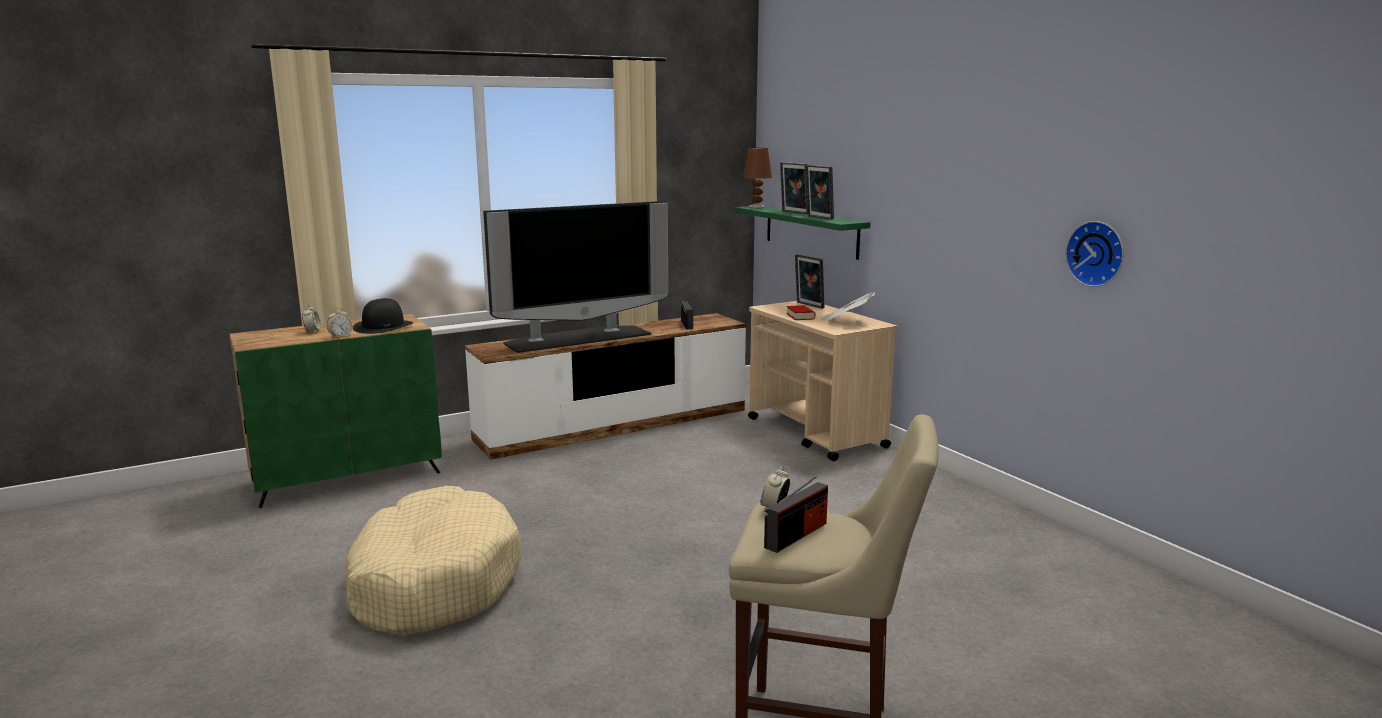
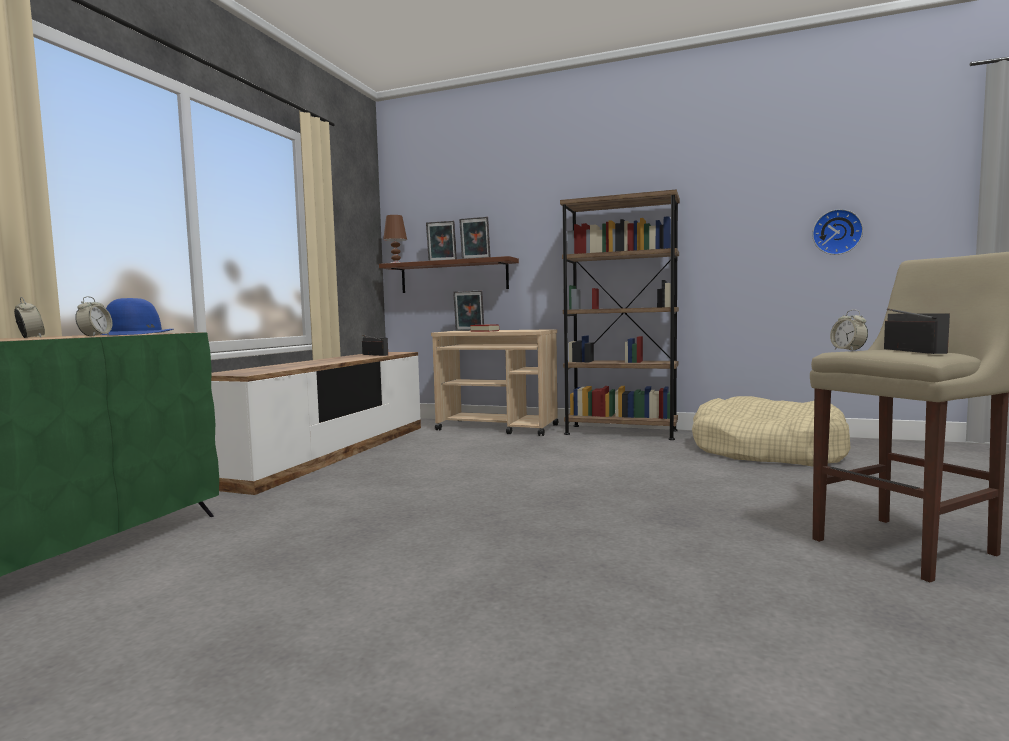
camera: 40 degrees left, 10 degrees down
beige dog bed [345,486,521,636] -> beige dog bed moved to [692,396,851,467]
black hat [353,298,413,334] -> blue hat [100,298,174,335]
television [483,201,668,353] -> none
green shelf [735,206,871,260] -> brown shelf [379,256,519,293]
newspaper [820,293,875,322] -> none
wall clock [1065,221,1124,287] -> wall clock moved to [812,209,863,255]
none -> brown bookcase [560,189,680,440]

